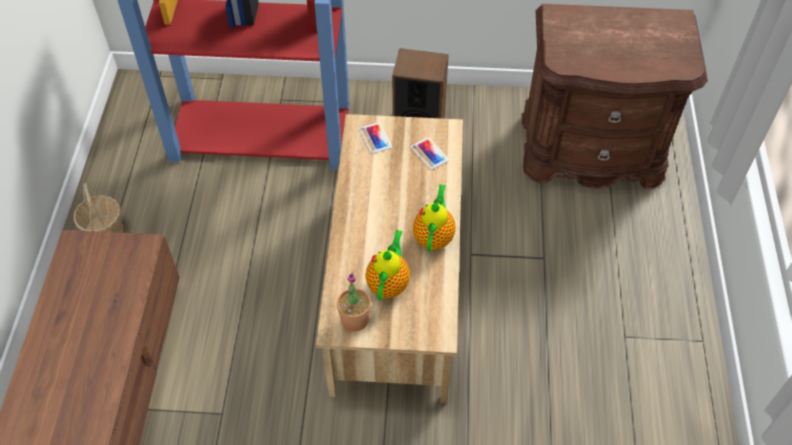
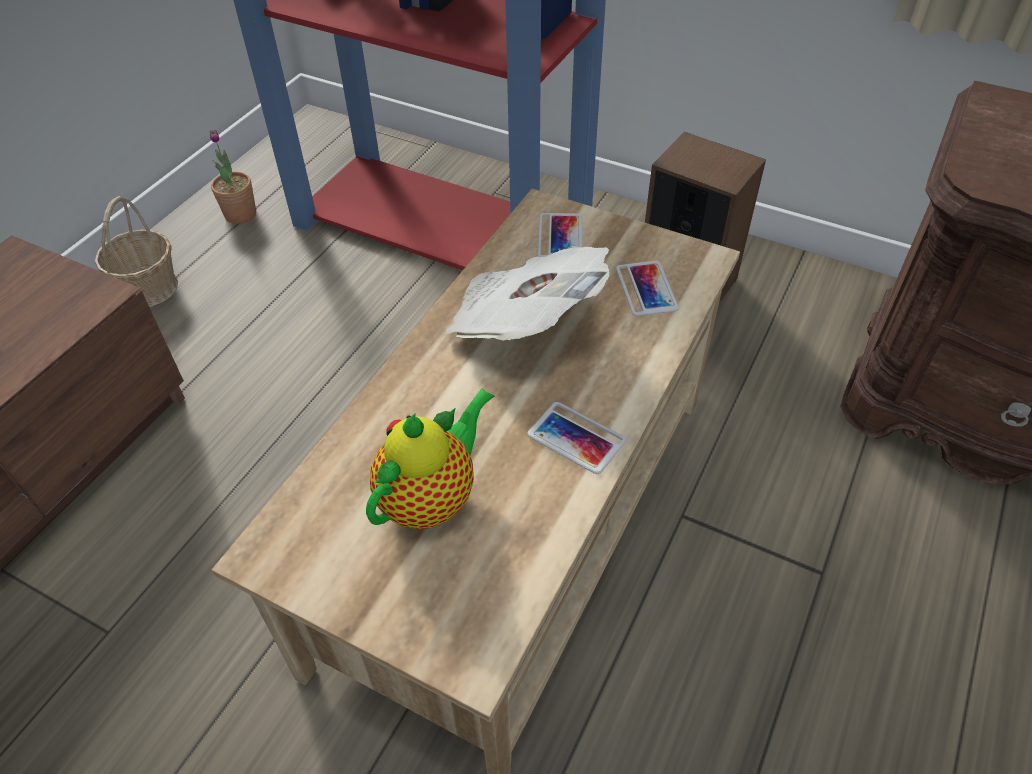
camera: 25 degrees right, 5 degrees down
potted plant [337,273,371,331] -> potted plant moved to [210,130,256,224]
teapot [413,184,456,252] -> phone [527,402,626,474]
none -> newspaper [445,246,610,341]

